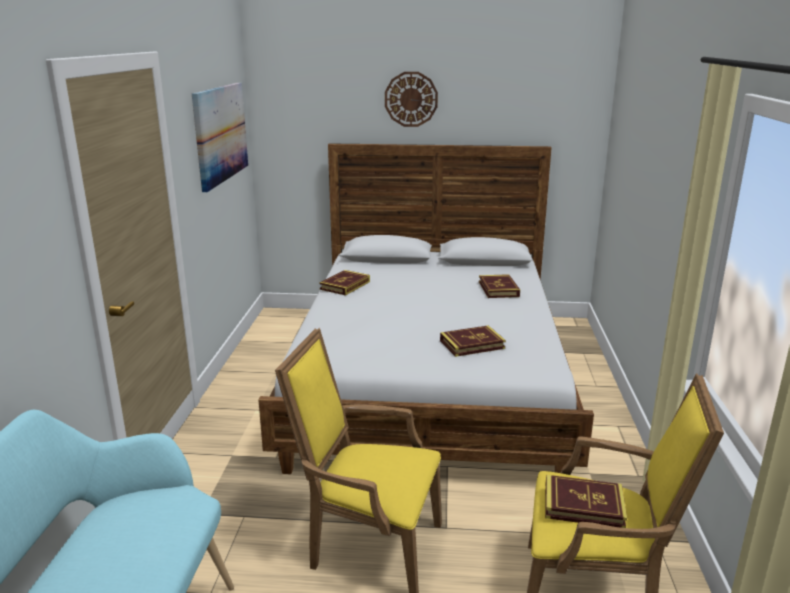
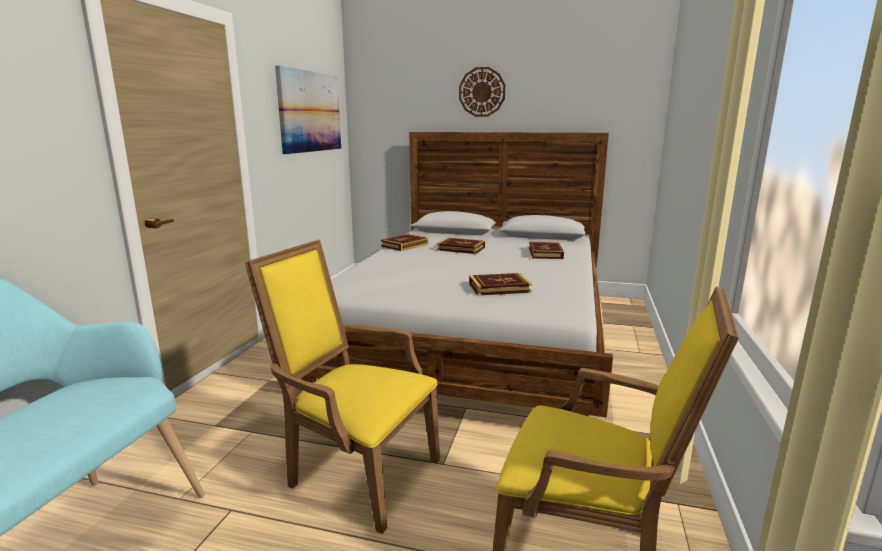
camera: 10 degrees right, 5 degrees down
book [545,475,627,528] -> book moved to [437,238,485,254]

